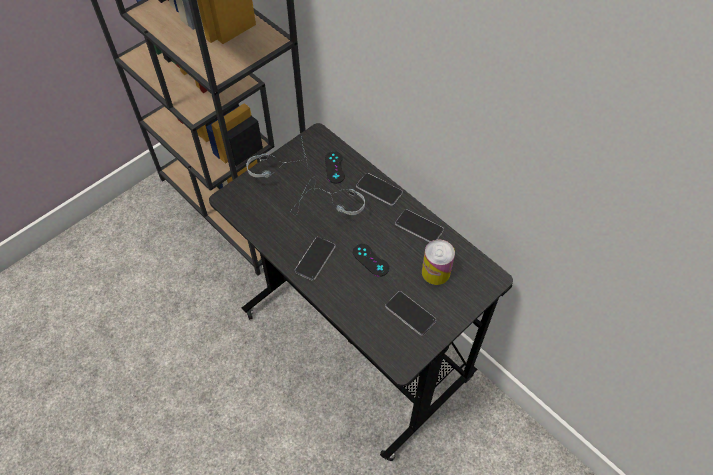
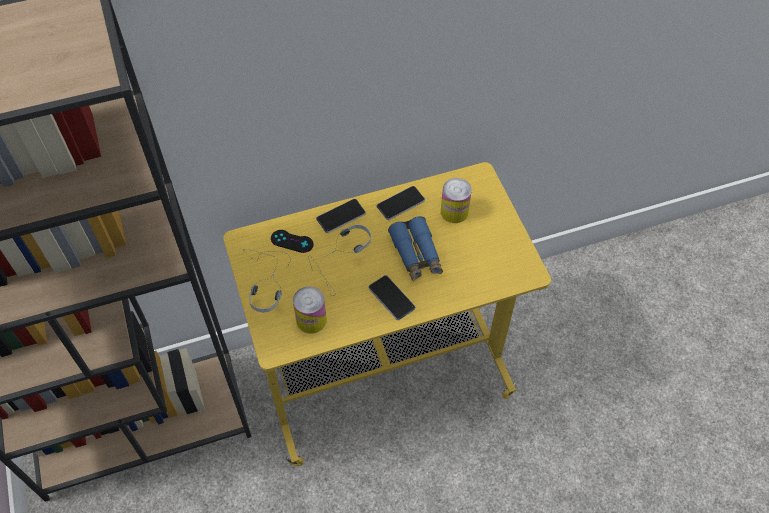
camera: 65 degrees left, 0 degrees up
black desk [209,123,513,461] -> yellow desk [223,162,551,466]
black game controller [353,244,389,277] -> blue binoculars [388,216,443,282]
phone [385,291,436,336] -> none
none -> can [293,286,327,334]

